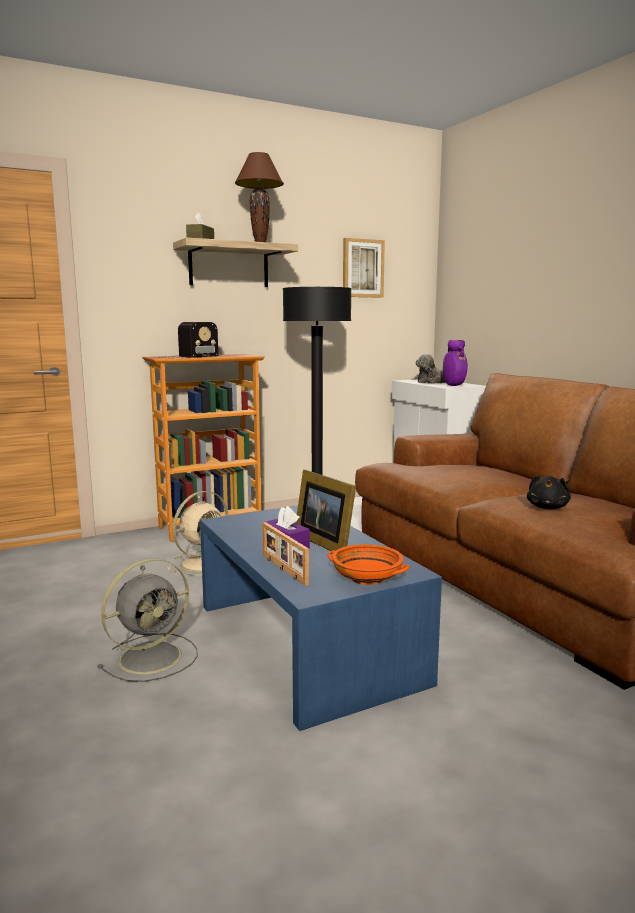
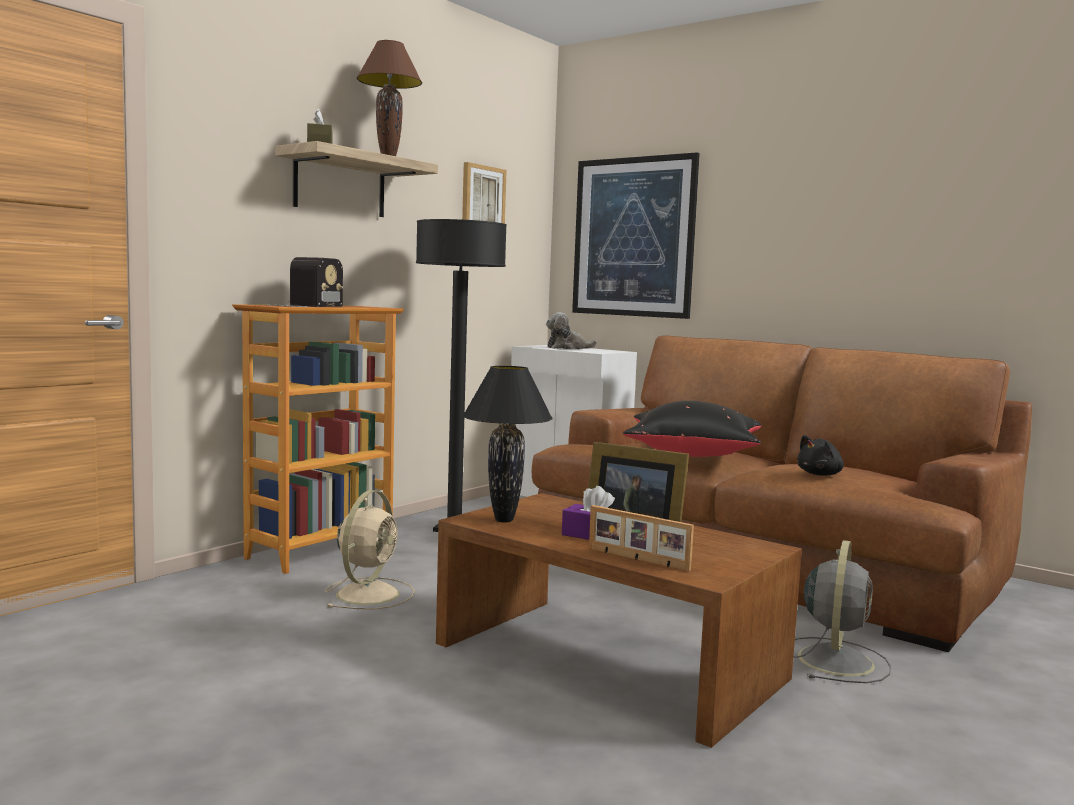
camera: 25 degrees left, 5 degrees down
grey fan [97,558,198,682] -> grey fan moved to [793,540,891,683]
blue coffee table [200,505,442,731] -> brown coffee table [436,493,802,748]
orange bowl [327,544,410,585] -> none
purple vase [443,340,468,386] -> none
black plush toy [527,475,571,509] -> black plush toy turned 60 degrees clockwise [797,435,844,476]
none -> black table lamp [463,366,553,523]
none -> picture [572,152,700,319]
none -> black pillow [623,401,761,457]

